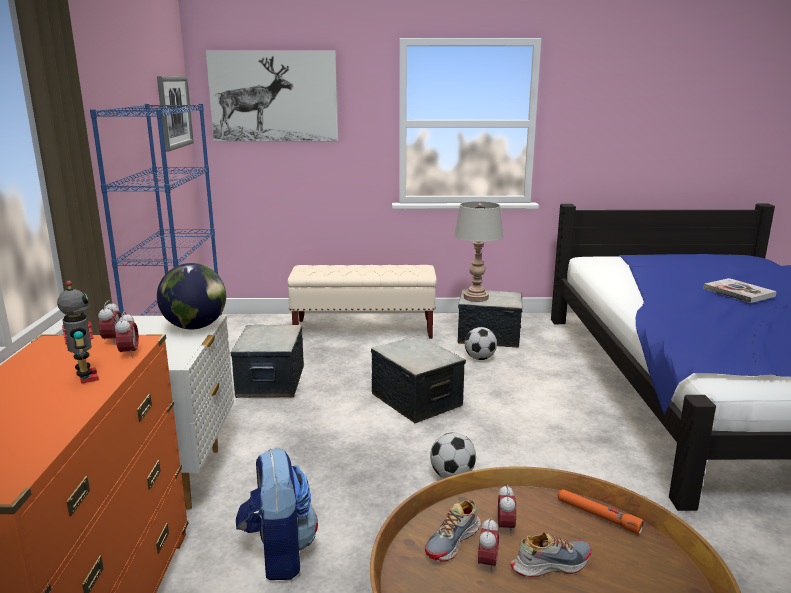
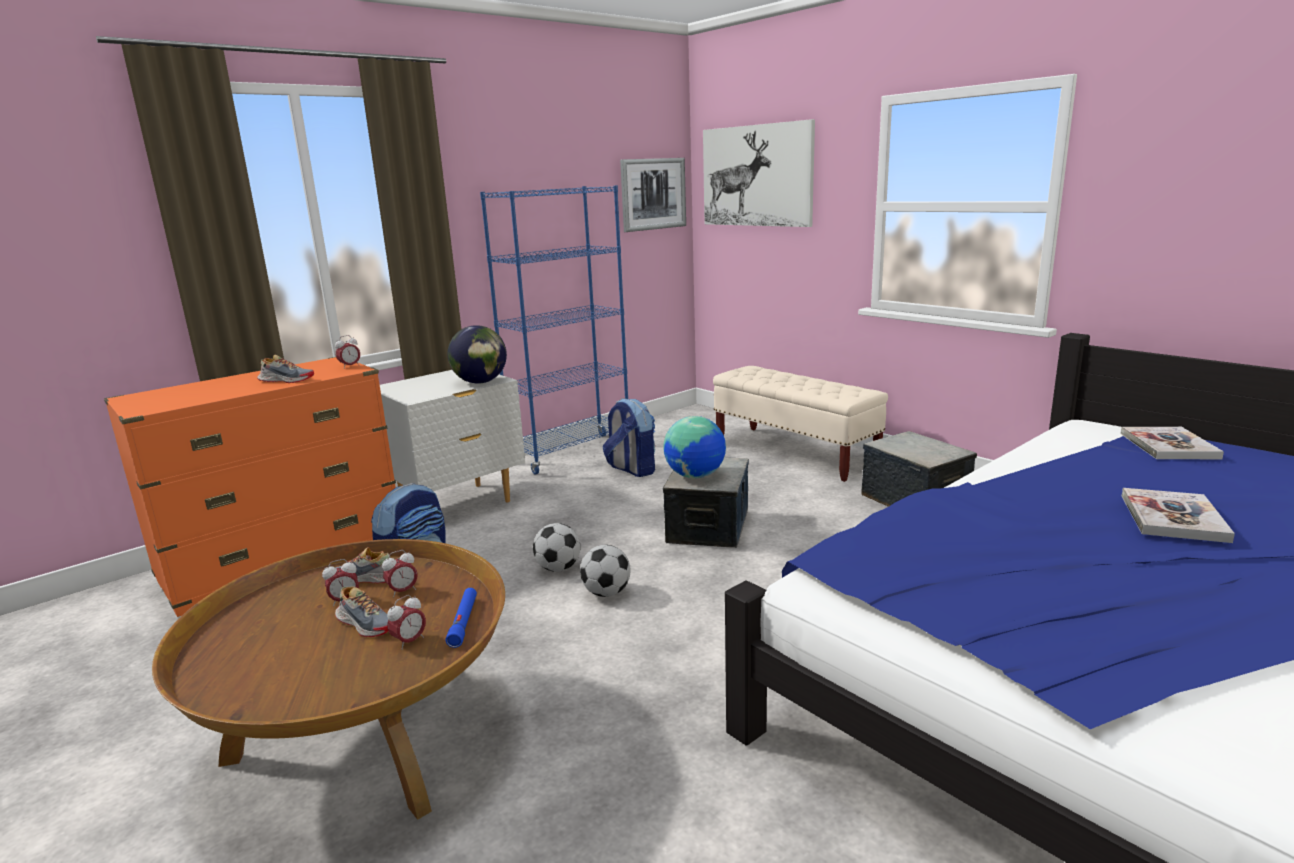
camera: 50 degrees right, 0 degrees up
toy robot [57,281,99,384] -> shoe [257,355,314,383]
alarm clock [115,311,139,358] -> alarm clock moved to [387,595,426,650]
storage box [231,325,304,398] -> backpack [603,398,655,477]
grey table lamp [454,201,504,302] -> none
football [465,327,497,360] -> football moved to [533,523,580,572]
orange flashlight [558,489,644,534] -> blue flashlight [446,588,477,648]
none -> globe [663,416,726,478]
none -> book [1120,427,1224,459]

